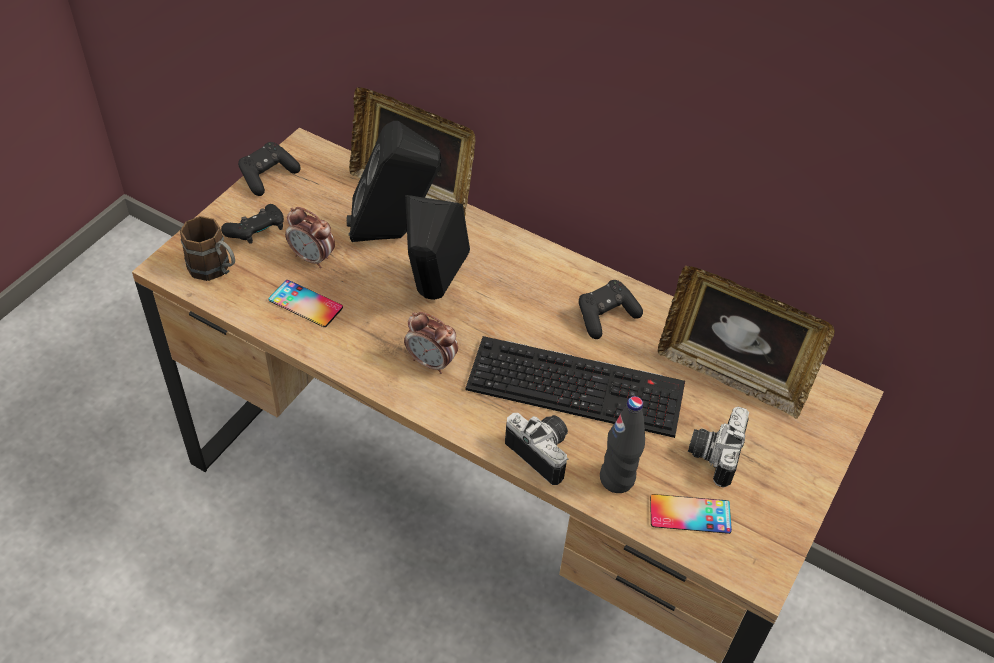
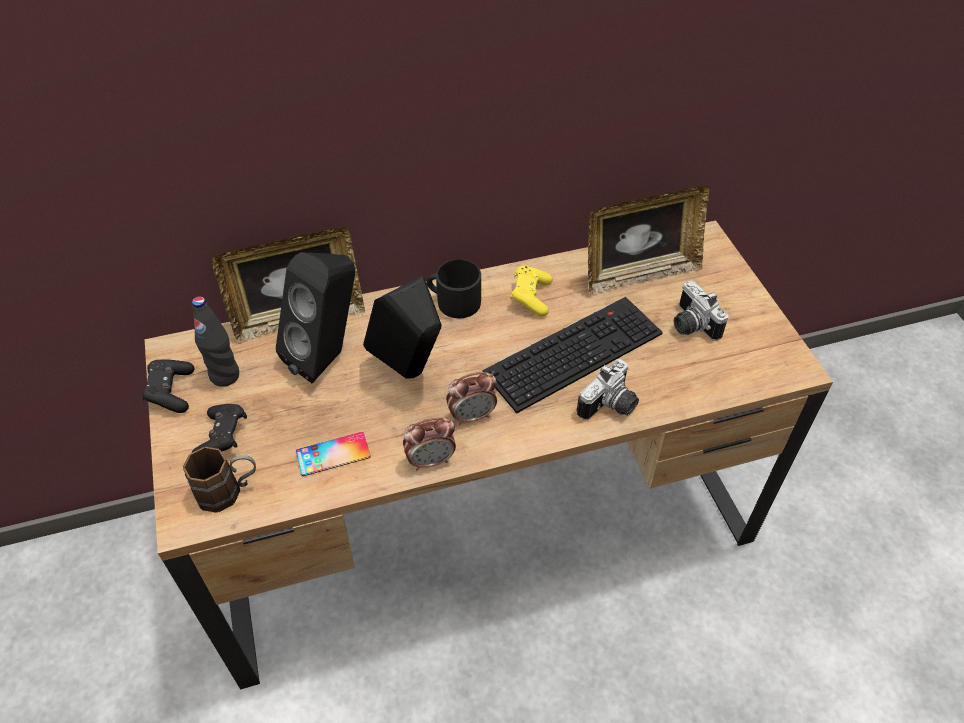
camera: 45 degrees left, 0 degrees up
alarm clock [285,207,335,268] -> alarm clock moved to [403,417,456,471]
camera [505,413,569,485] -> camera turned 135 degrees clockwise [577,359,639,420]
black game controller [579,280,643,339] -> yellow game controller [510,266,553,316]
black bottle [600,396,645,493] -> black bottle moved to [192,296,239,387]
phone [650,494,732,534] -> none
none -> black mug [426,259,481,318]

